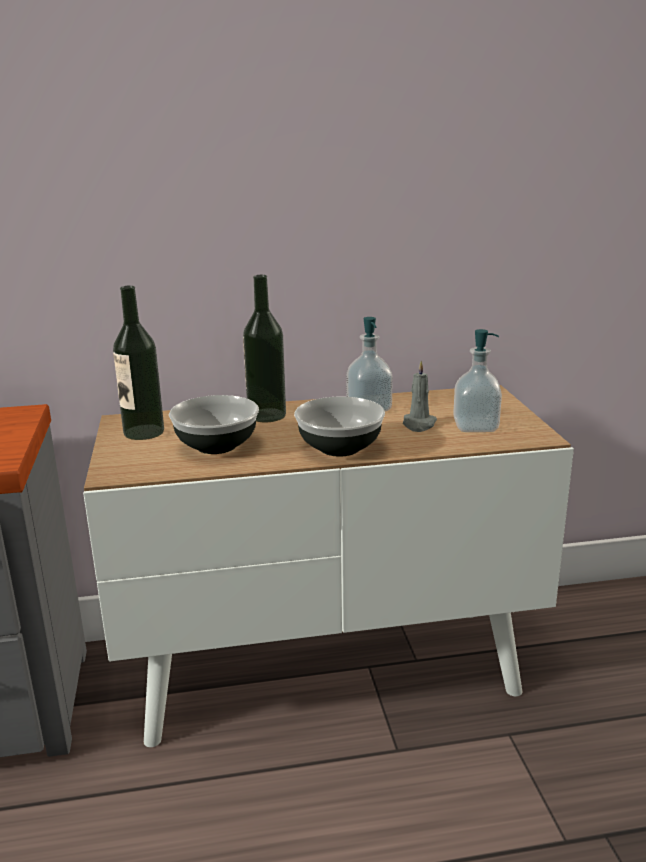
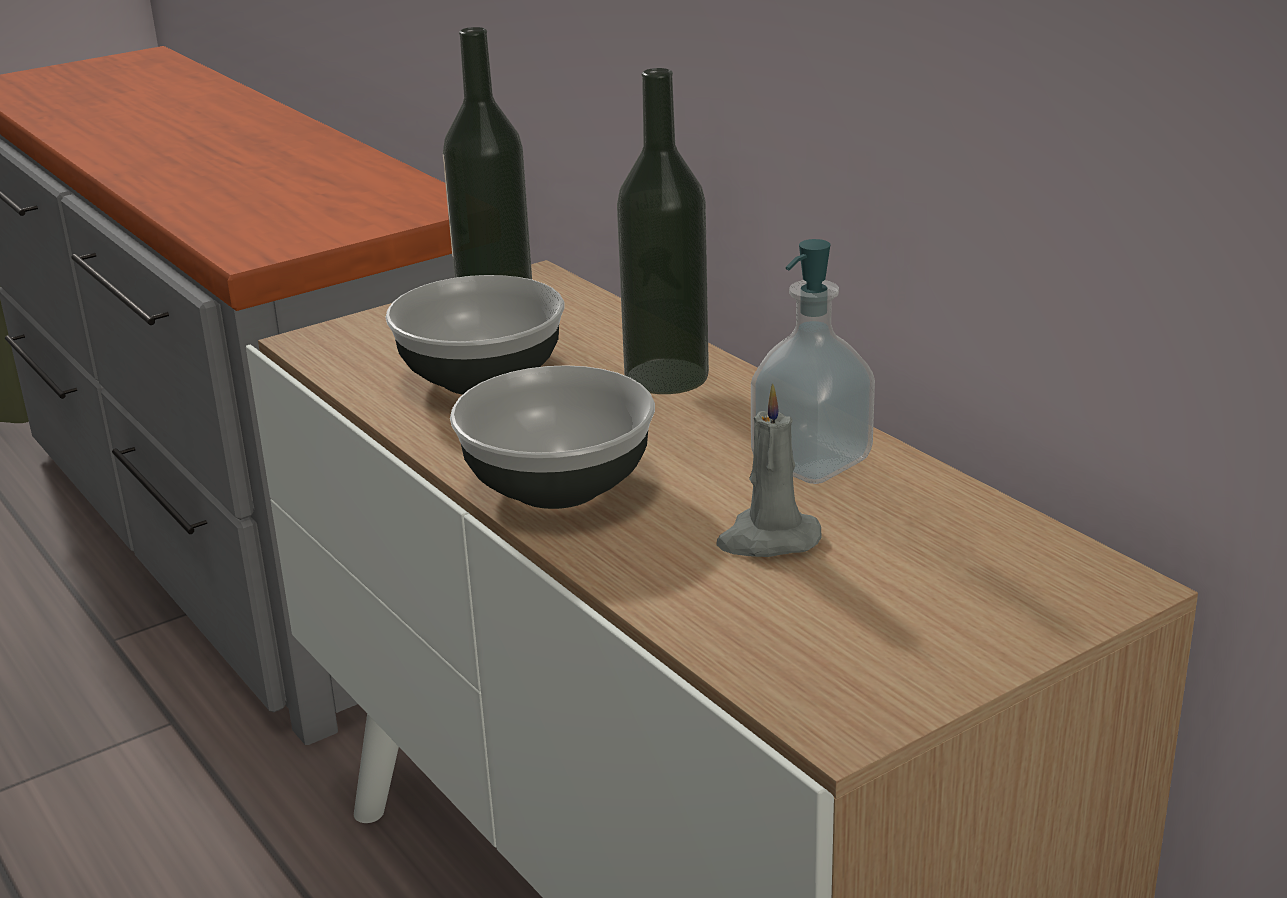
camera: 65 degrees right, 5 degrees up
soap dispenser [453,329,502,432] -> none

